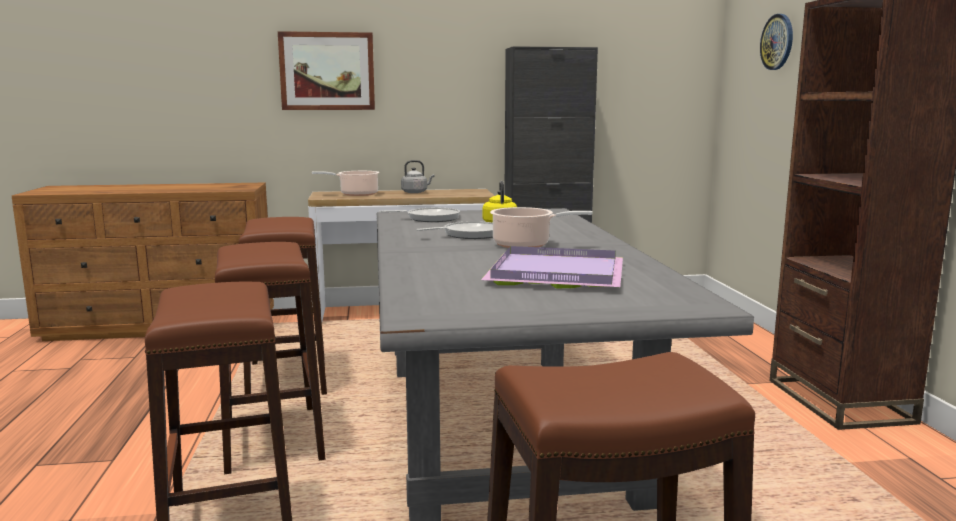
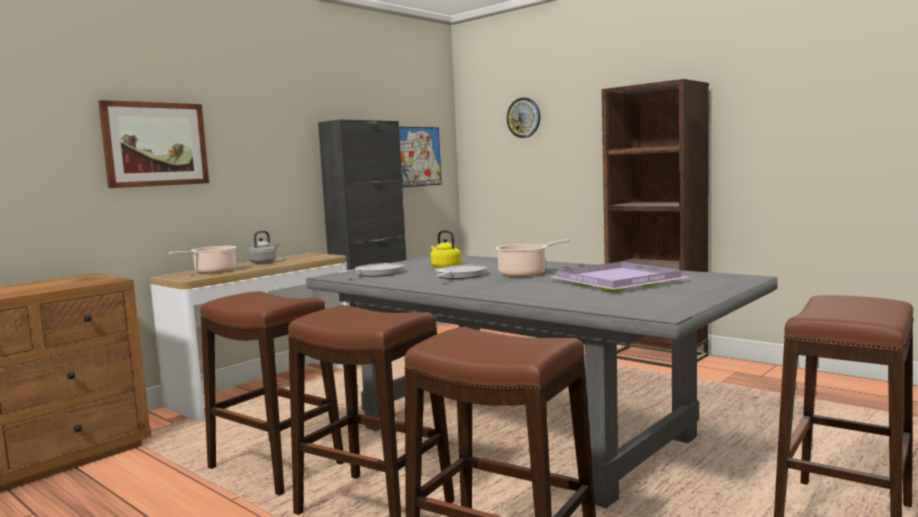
camera: 40 degrees left, 5 degrees down
none -> picture [399,127,442,187]

